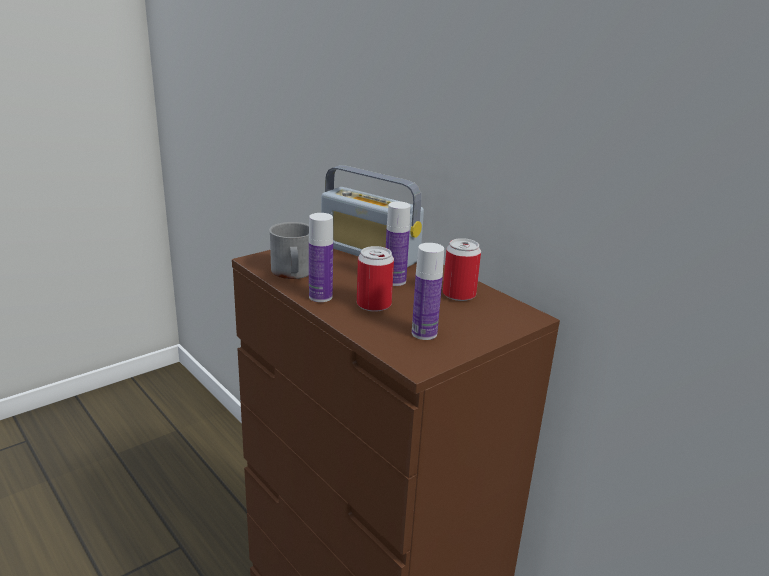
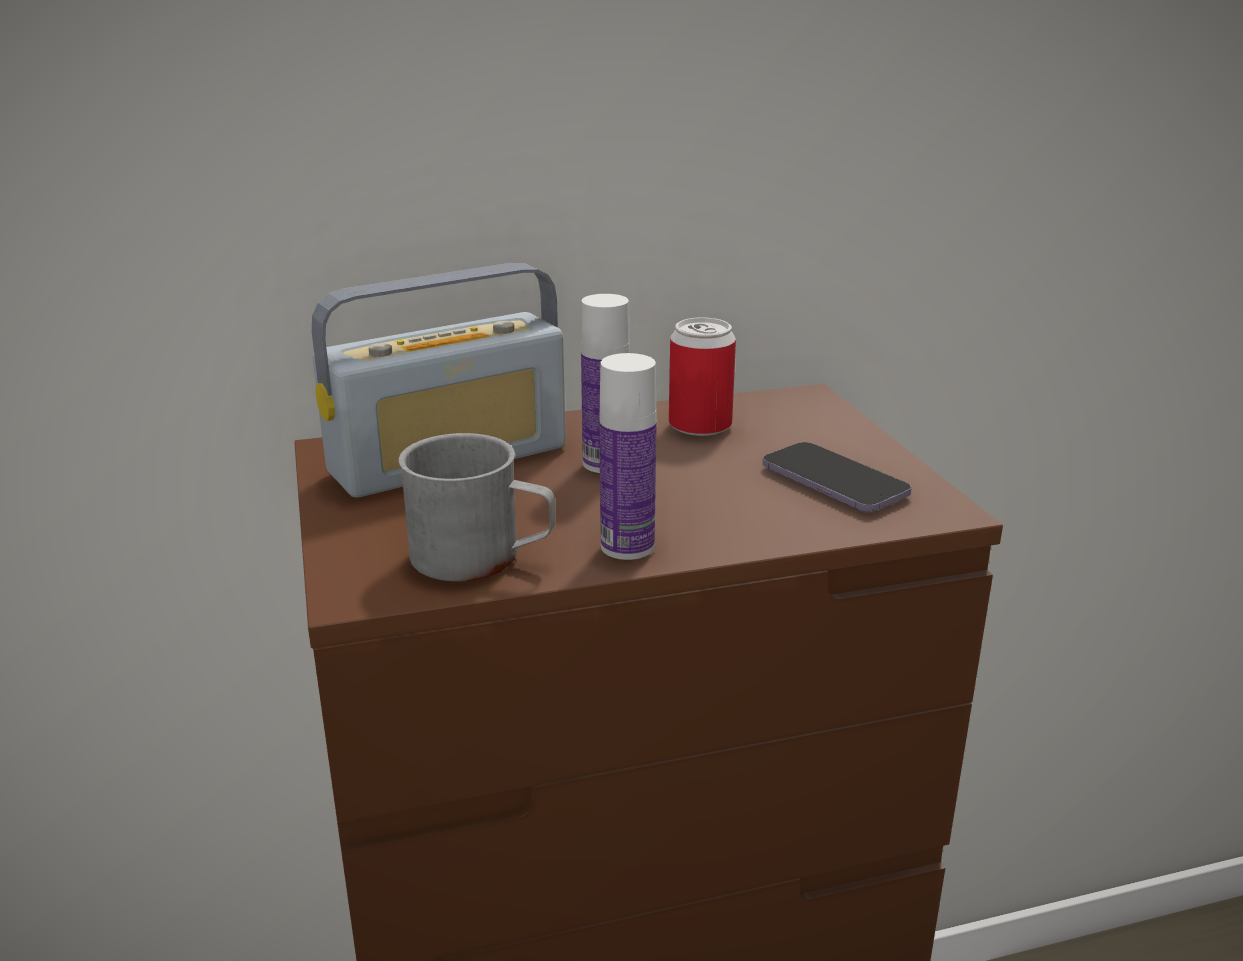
camera: 65 degrees left, 0 degrees up
can [357,246,394,312] -> none
bottle [412,243,444,340] -> phone [762,442,911,512]

